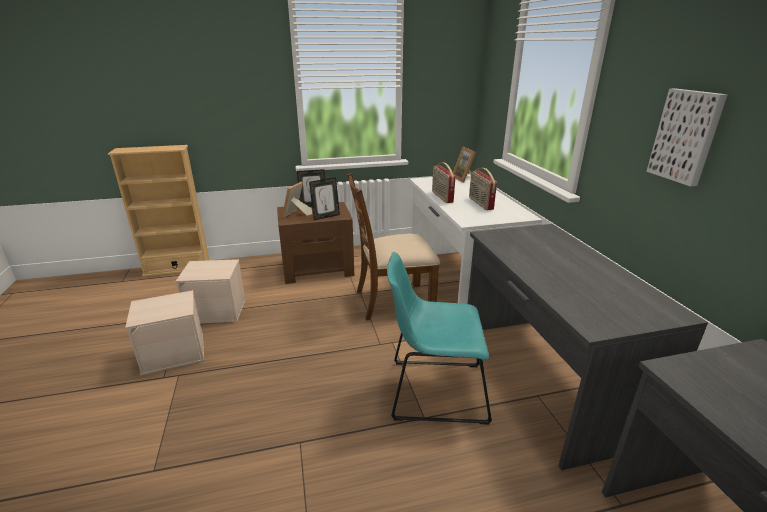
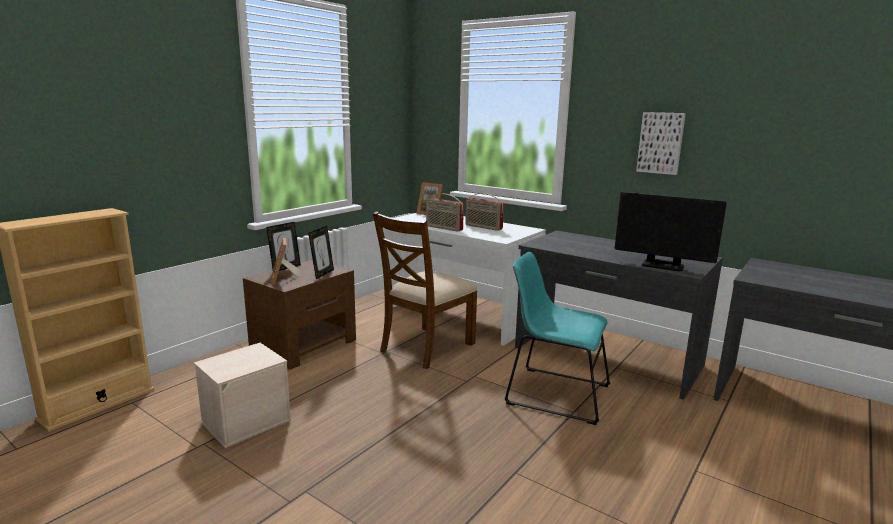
camera: 40 degrees left, 10 degrees down
beige storage box [125,290,204,376] -> none
turquoise chair [387,252,492,425] -> turquoise chair turned 60 degrees clockwise [505,252,610,425]
none -> monitor [615,192,727,271]

